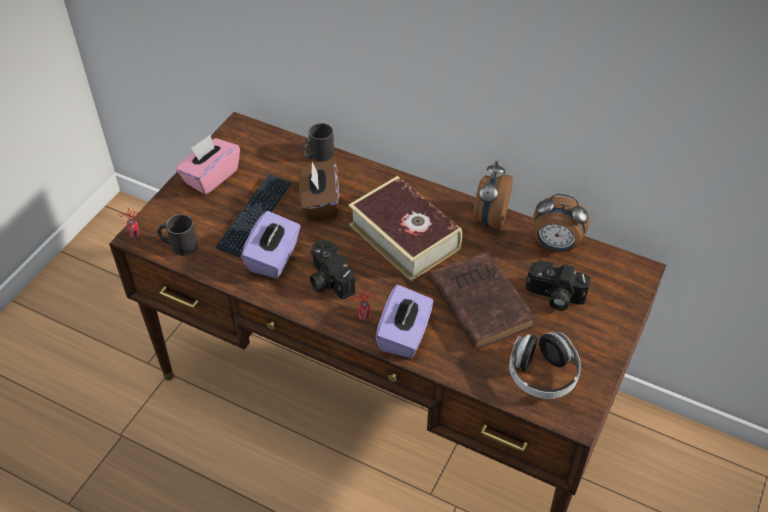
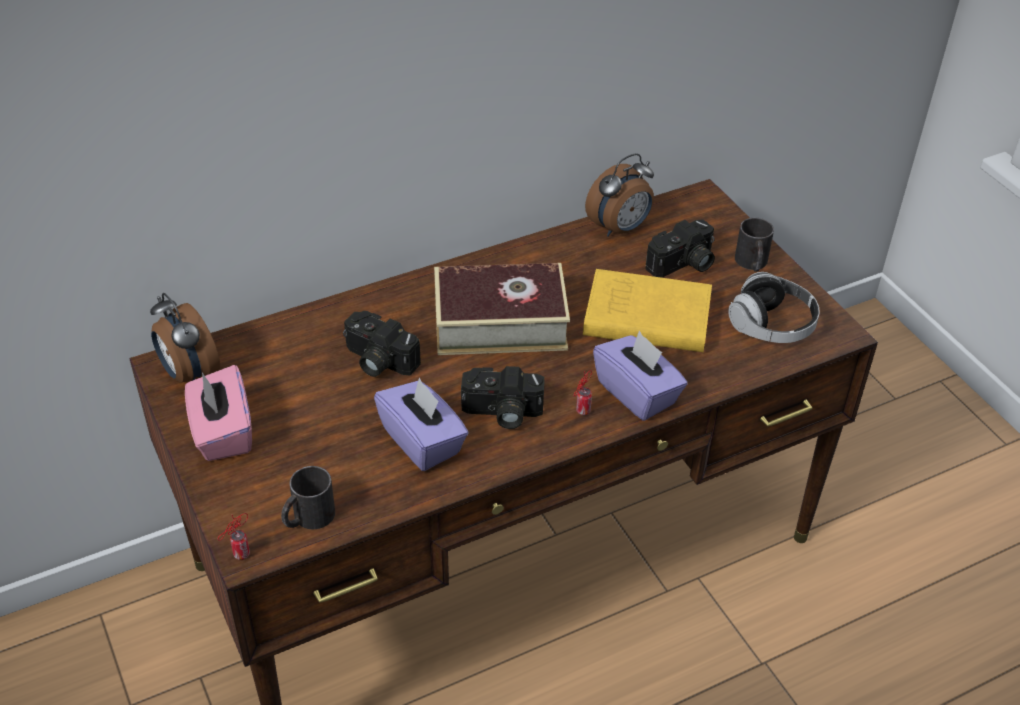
camera: 55 degrees left, 5 degrees down
keyboard [216,174,292,257] -> none
brown tissue box [299,159,339,220] -> camera [343,311,421,377]
black mug [302,123,334,162] -> black mug moved to [735,218,774,272]
brown book [430,251,536,350] -> yellow book [583,269,712,352]
alarm clock [473,161,513,229] -> alarm clock moved to [150,293,220,382]

